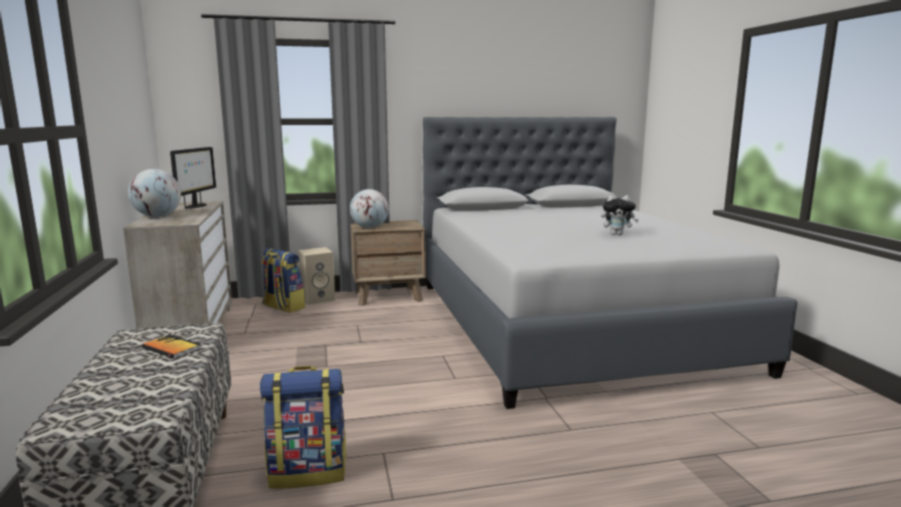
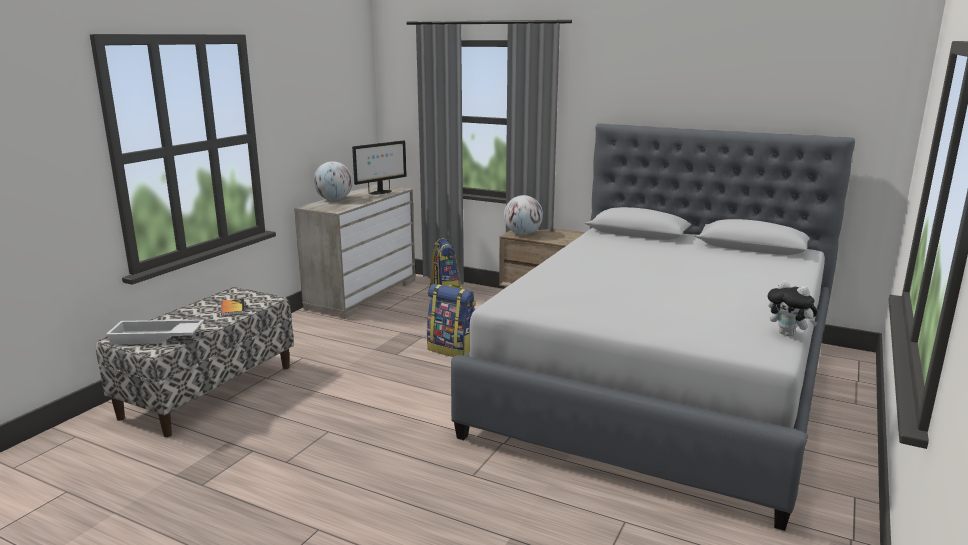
camera: 40 degrees right, 5 degrees up
backpack [260,366,347,489] -> backpack moved to [427,284,476,357]
beige speaker [298,247,336,305] -> none
plush toy [601,195,639,235] -> plush toy moved to [768,280,818,337]
none -> white tray [105,319,204,344]

